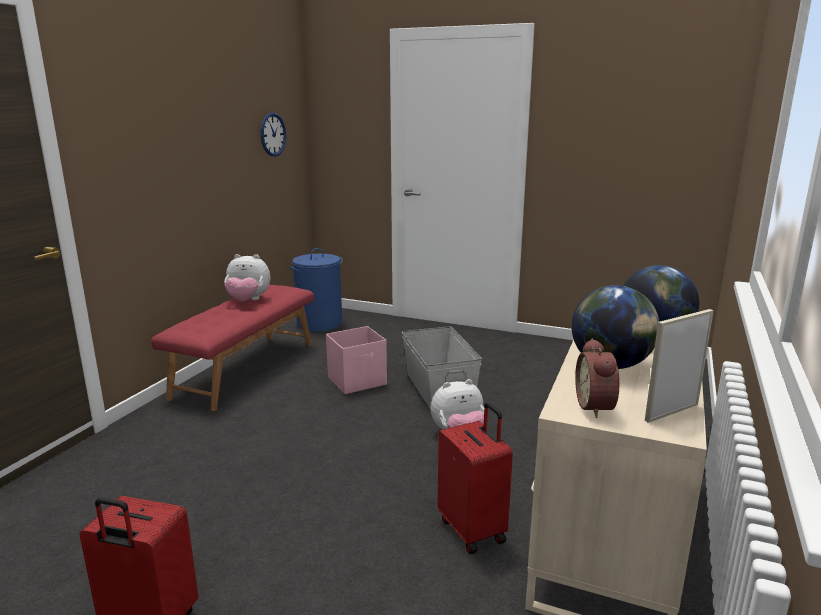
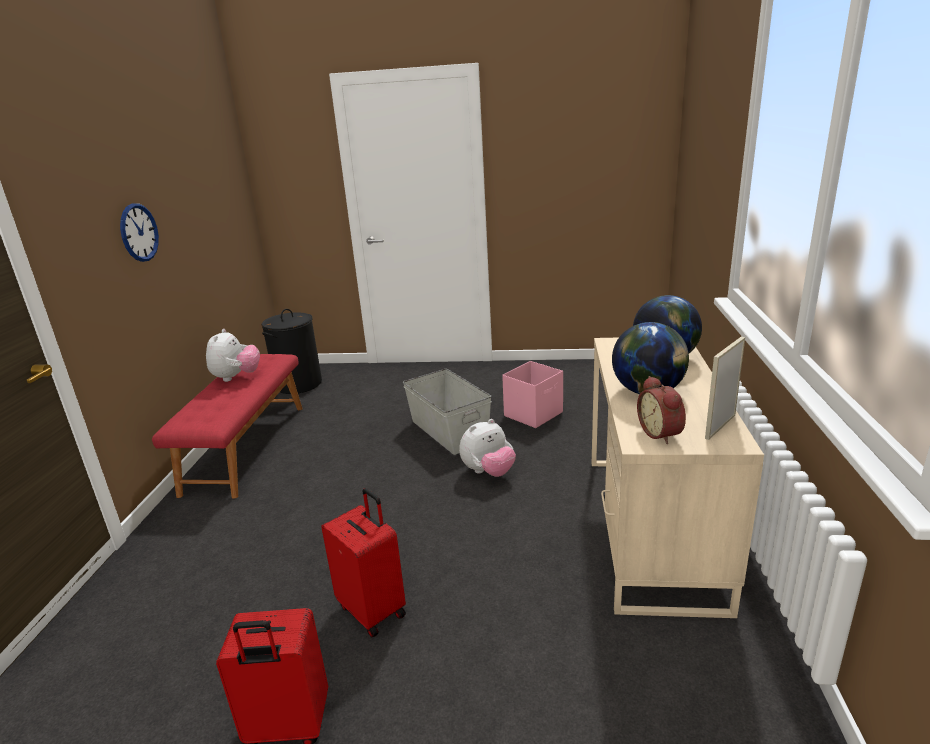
camera: 15 degrees left, 5 degrees up
plush toy [224,254,270,301] -> plush toy turned 75 degrees counterclockwise [206,329,260,382]
wall clock [261,113,286,157] -> wall clock moved to [120,203,159,262]
blue laundry basket [290,248,343,332] -> black laundry basket [262,309,322,394]
pink storage box [326,326,387,394] -> pink storage box moved to [502,361,563,428]
red suitcase [438,402,513,554] -> red suitcase moved to [321,488,406,637]

